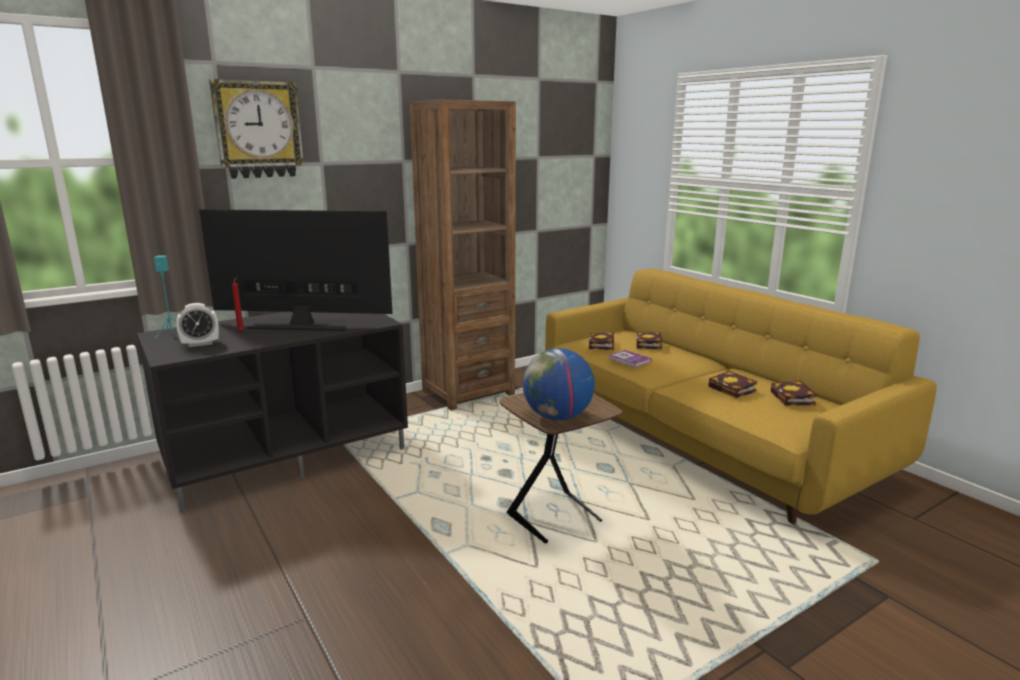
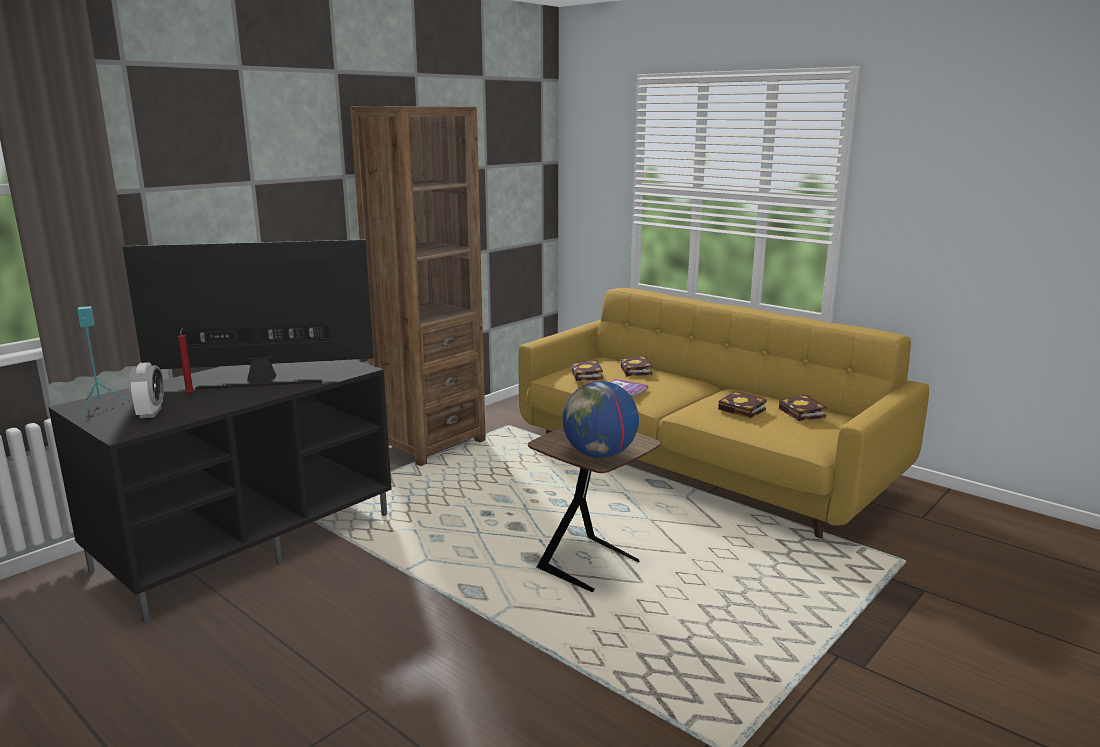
camera: 15 degrees left, 0 degrees up
alarm clock [176,303,219,347] -> alarm clock turned 60 degrees counterclockwise [128,362,164,418]
wall clock [209,79,305,179] -> none

